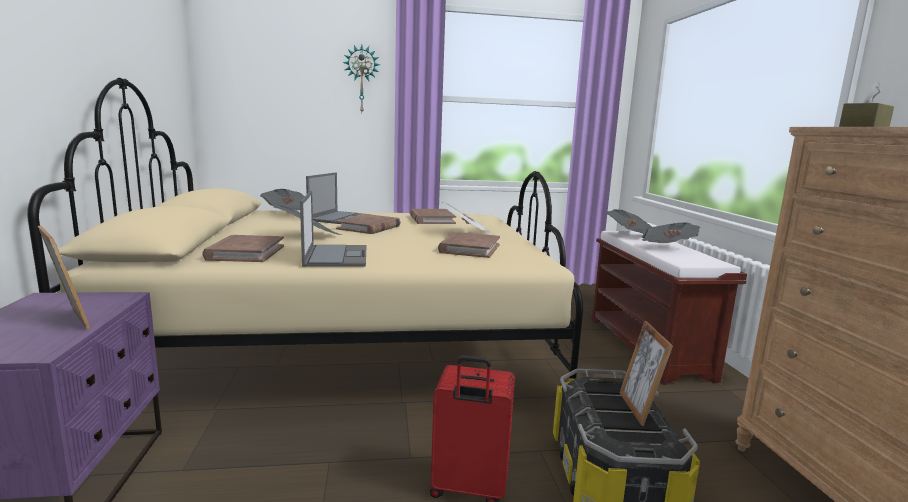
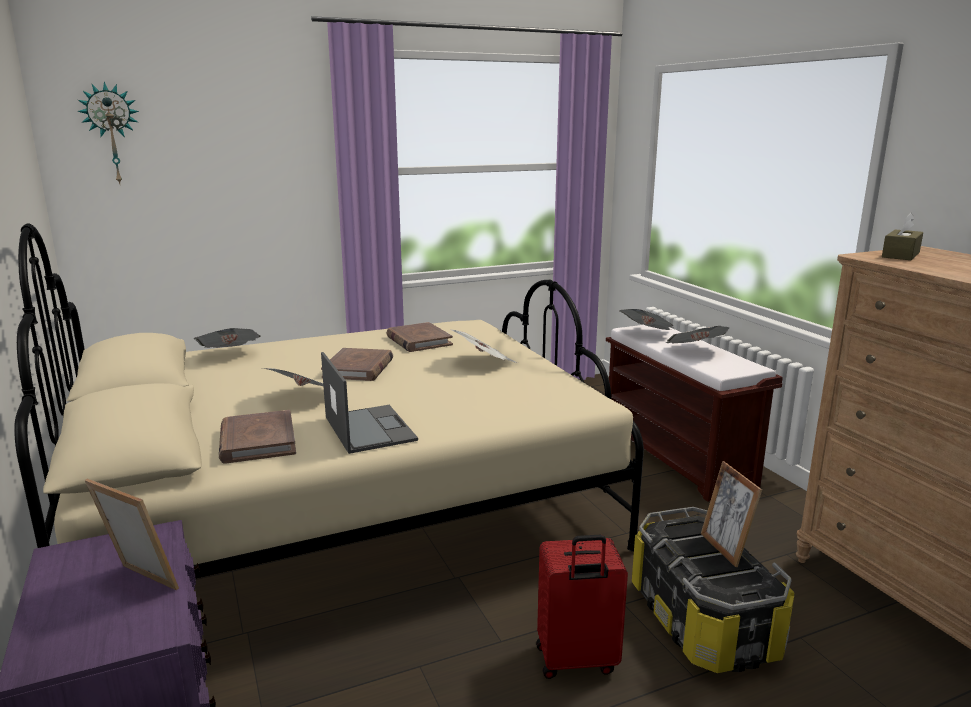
camera: 15 degrees left, 5 degrees up
laptop [306,172,371,224] -> none
wall clock [343,44,380,112] -> wall clock moved to [77,82,139,184]
brown book [438,232,500,258] -> none

